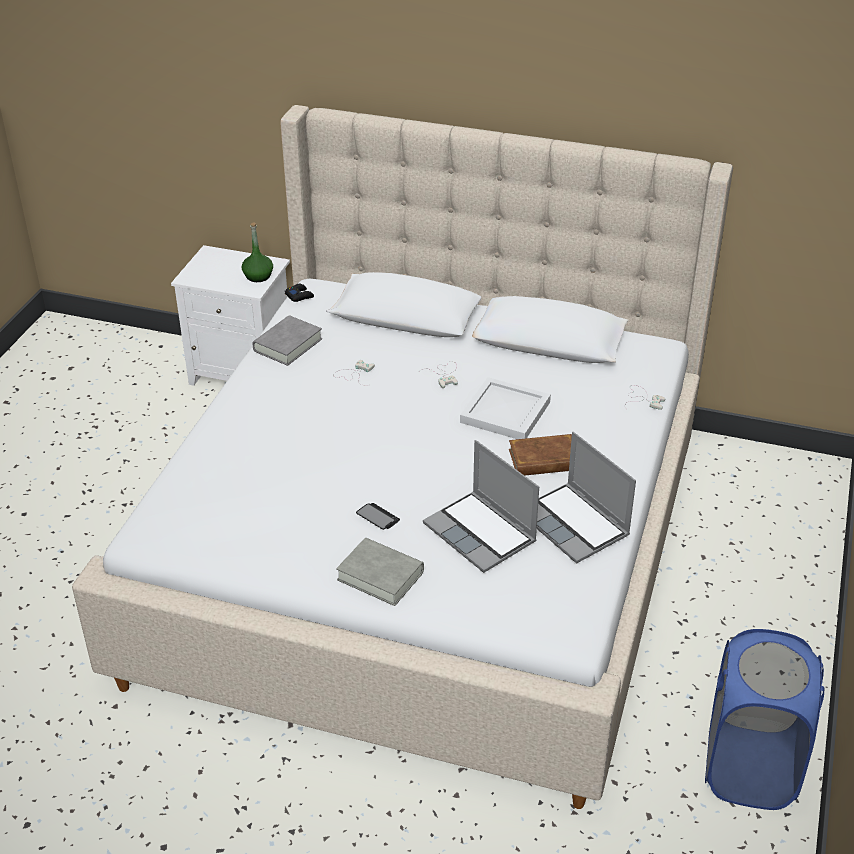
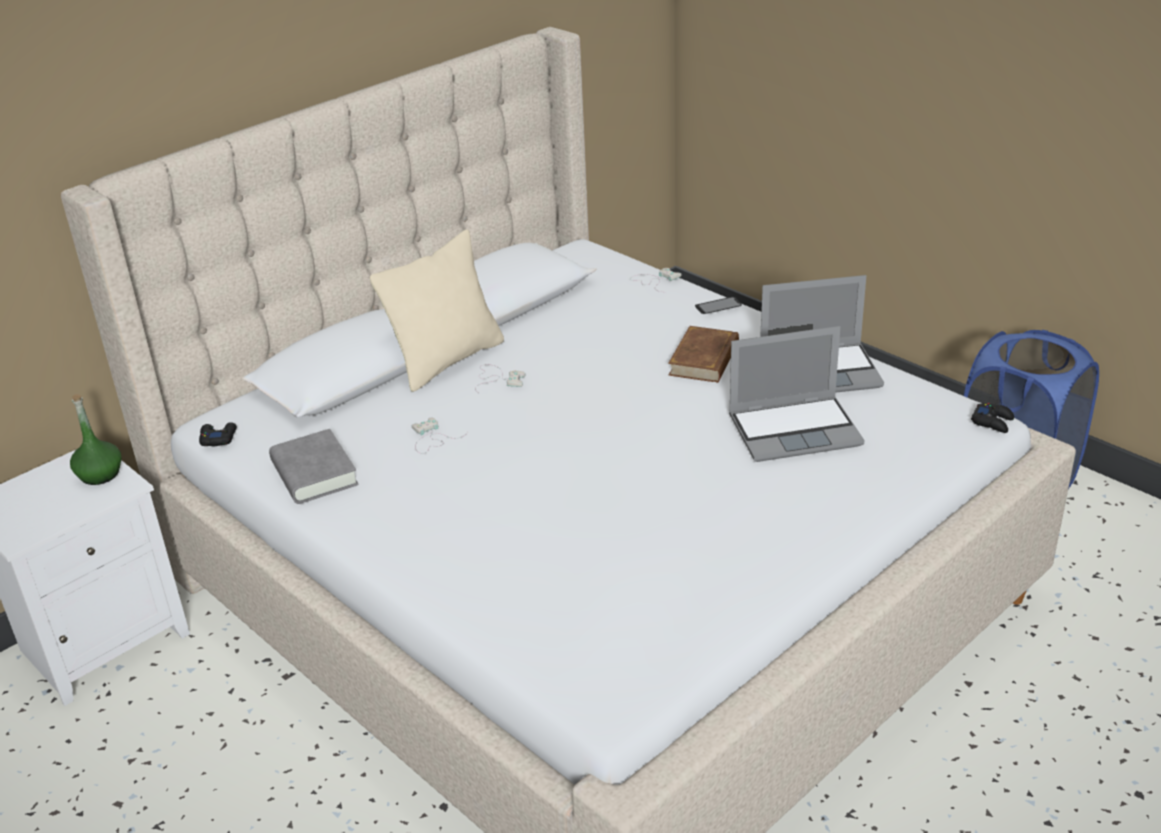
camera: 60 degrees left, 5 degrees down
grey book [336,538,424,606] -> none
phone [356,503,400,530] -> phone moved to [695,297,742,314]
white tray [460,377,551,439] -> none
none -> beige pillow [370,229,504,392]
none -> black game controller [971,403,1014,433]

